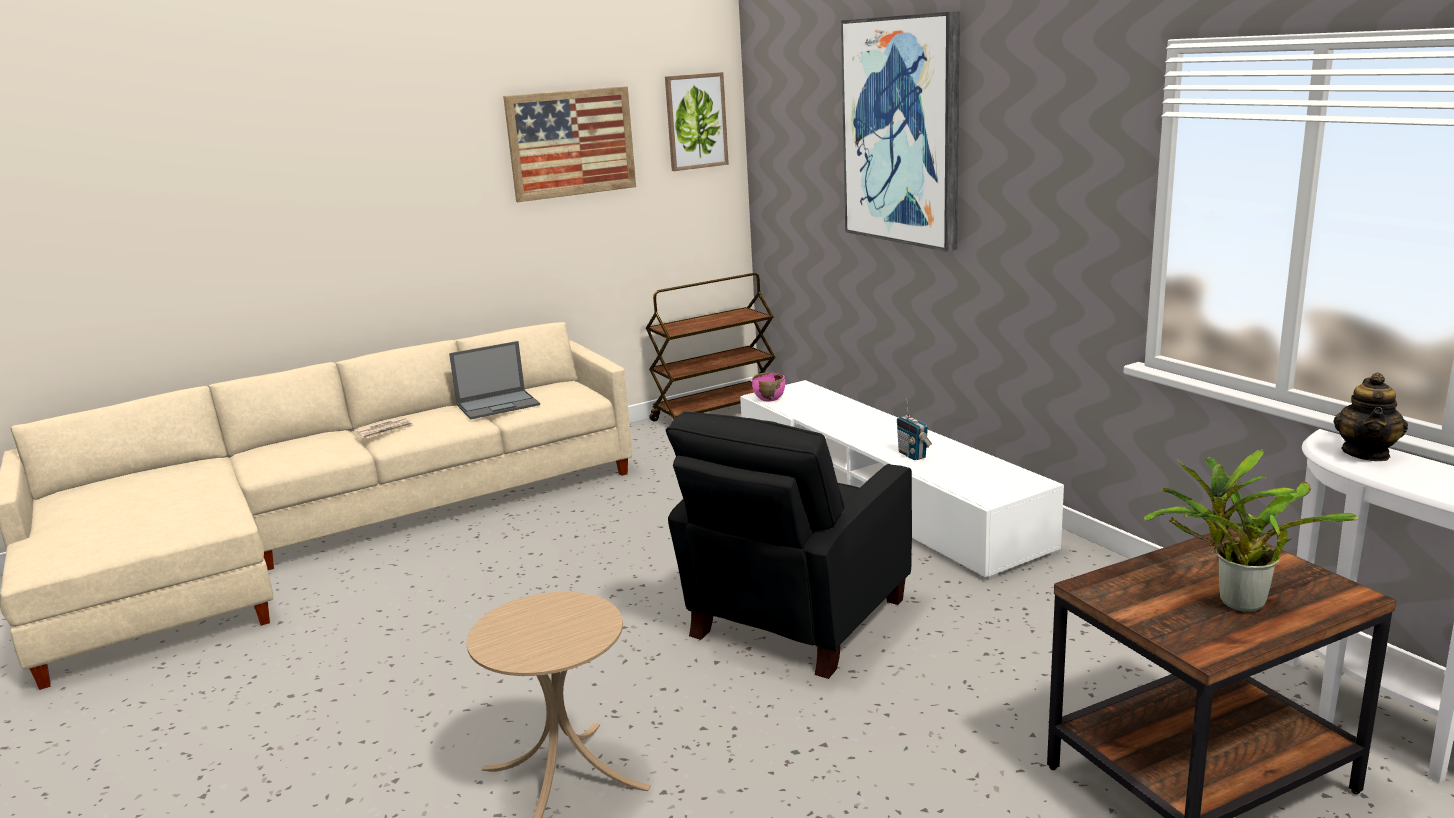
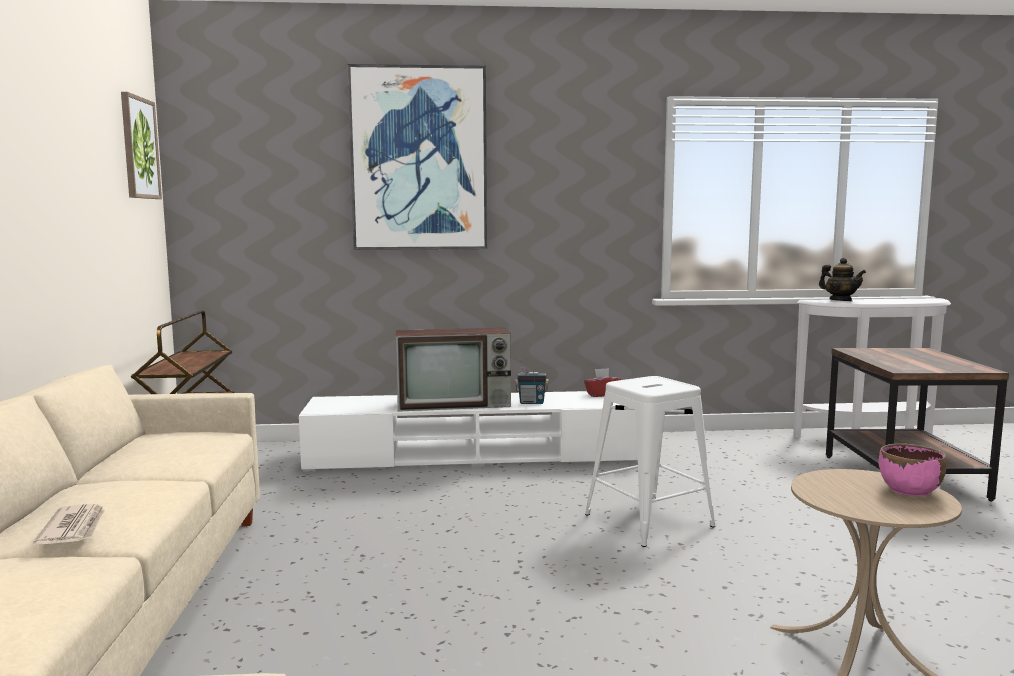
camera: 65 degrees left, 10 degrees down
laptop [449,341,540,419] -> none
picture [503,86,636,202] -> none
black armchair [666,411,912,679] -> white stool [585,376,716,547]
pink bowl [752,372,785,401] -> pink bowl moved to [878,443,947,496]
potted plant [1144,449,1358,612] -> none
none -> television [396,328,511,412]
none -> red tissue box [584,368,622,397]

